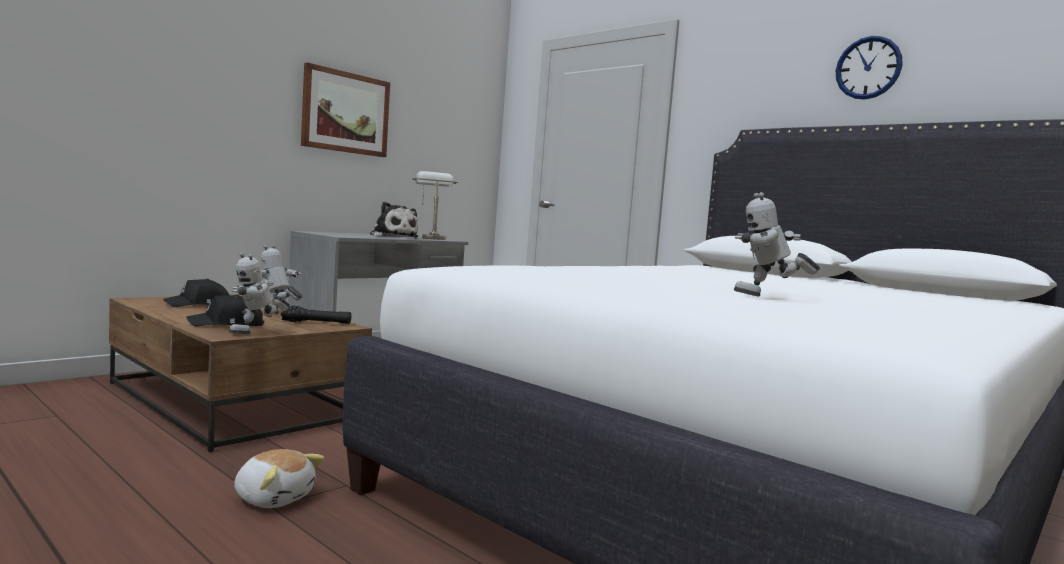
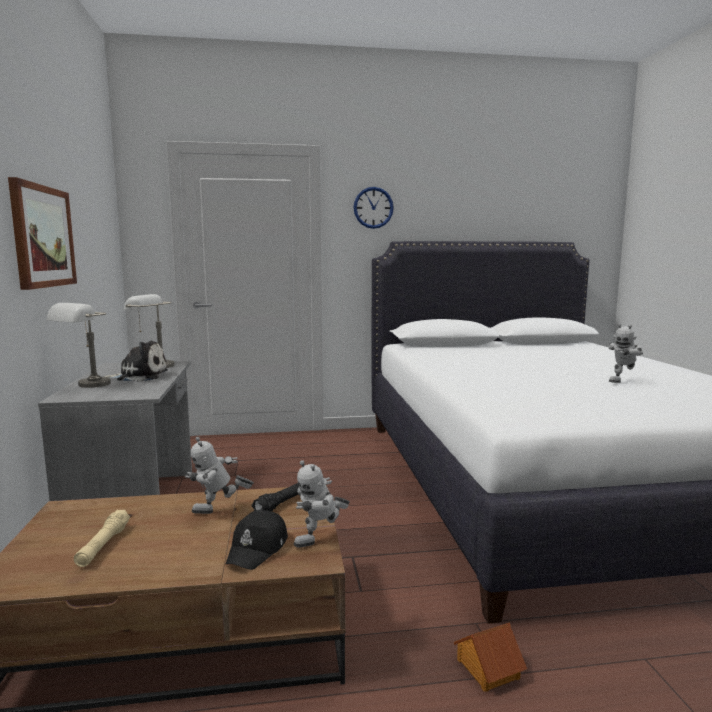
camera: 50 degrees left, 5 degrees up
black cap [163,279,229,307] -> beige flashlight [74,510,130,567]
toy robot [229,253,290,334] -> toy robot turned 60 degrees clockwise [294,460,350,548]
plush toy [234,449,325,508] -> toy house [454,622,527,692]
wall clock [836,36,903,100] -> wall clock moved to [354,187,394,229]
none -> grey table lamp [46,303,111,388]

